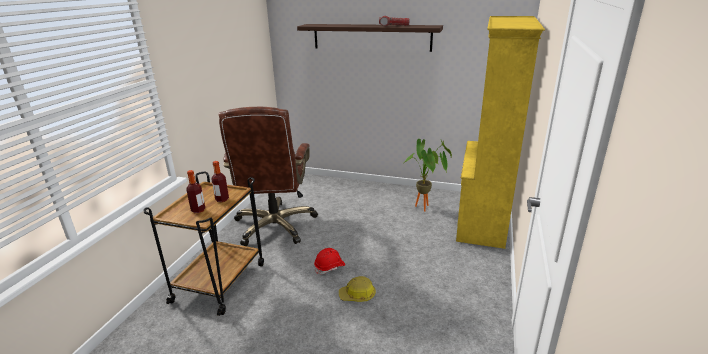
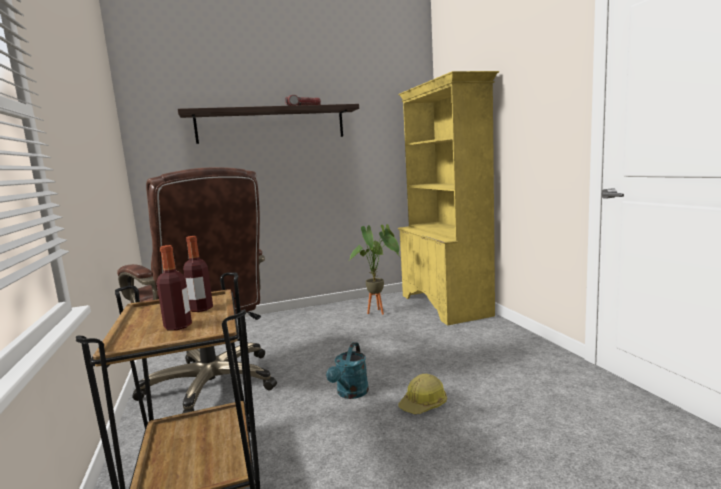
camera: 35 degrees left, 15 degrees down
red hard hat [314,248,345,274] -> turquoise watering can [326,342,369,399]

